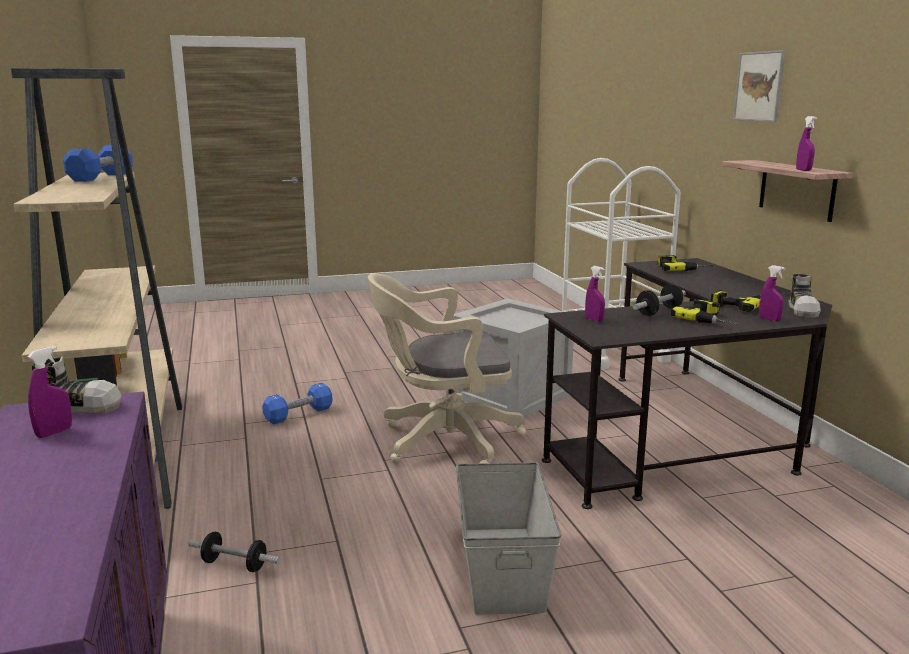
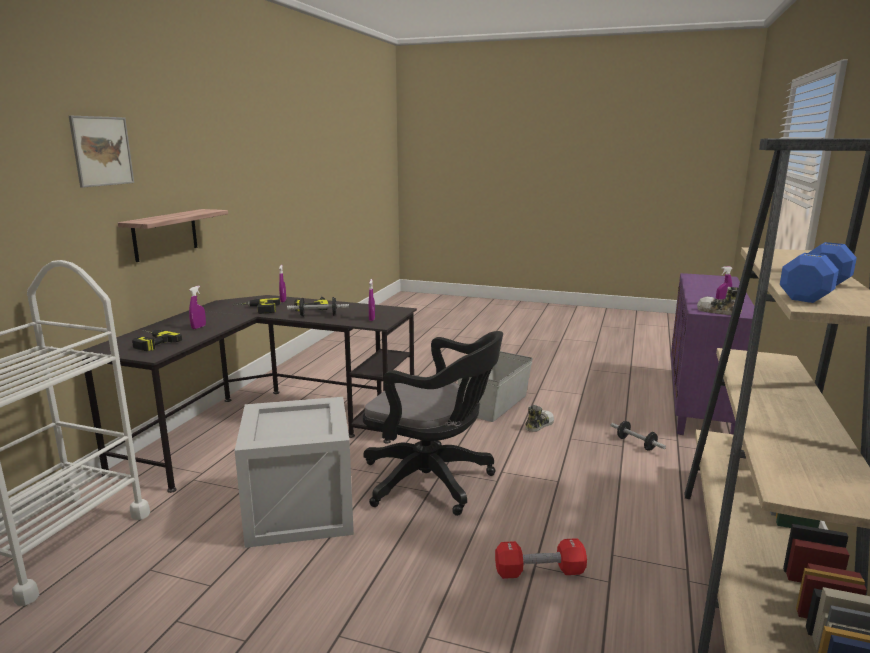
camera: 145 degrees left, 0 degrees up
blue dumbbell [262,383,333,424] -> red dumbbell [495,538,587,579]
beige office chair [368,273,526,464] -> black office chair [363,331,503,516]
shoe [789,274,821,317] -> shoe moved to [525,405,554,432]
purple spray bottle [796,116,817,171] -> purple spray bottle moved to [189,286,206,329]

